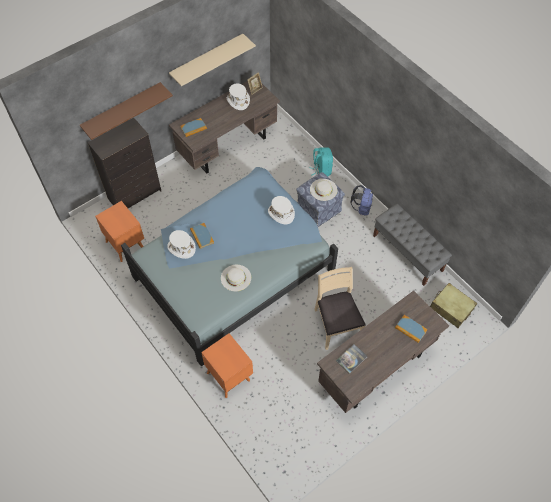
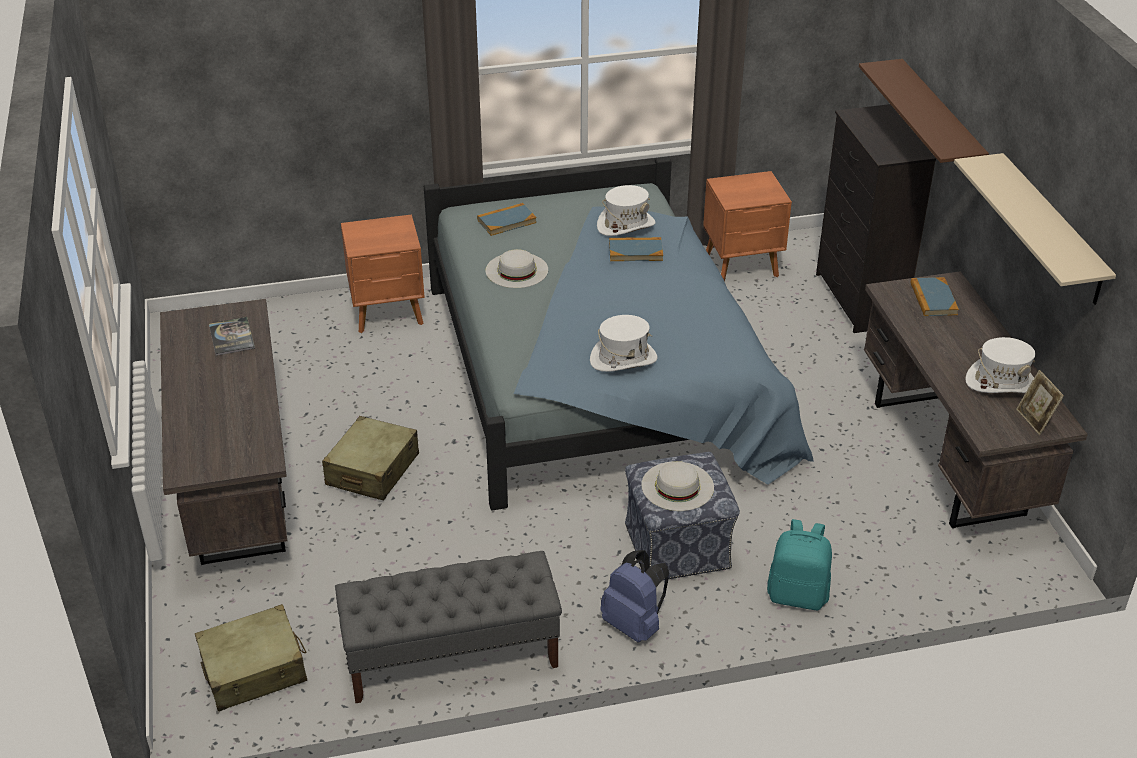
camera: 115 degrees right, 20 degrees down
beige chair [314,267,366,350] -> beige suitcase [322,416,419,500]
book [395,315,428,343] -> book moved to [477,203,537,236]

